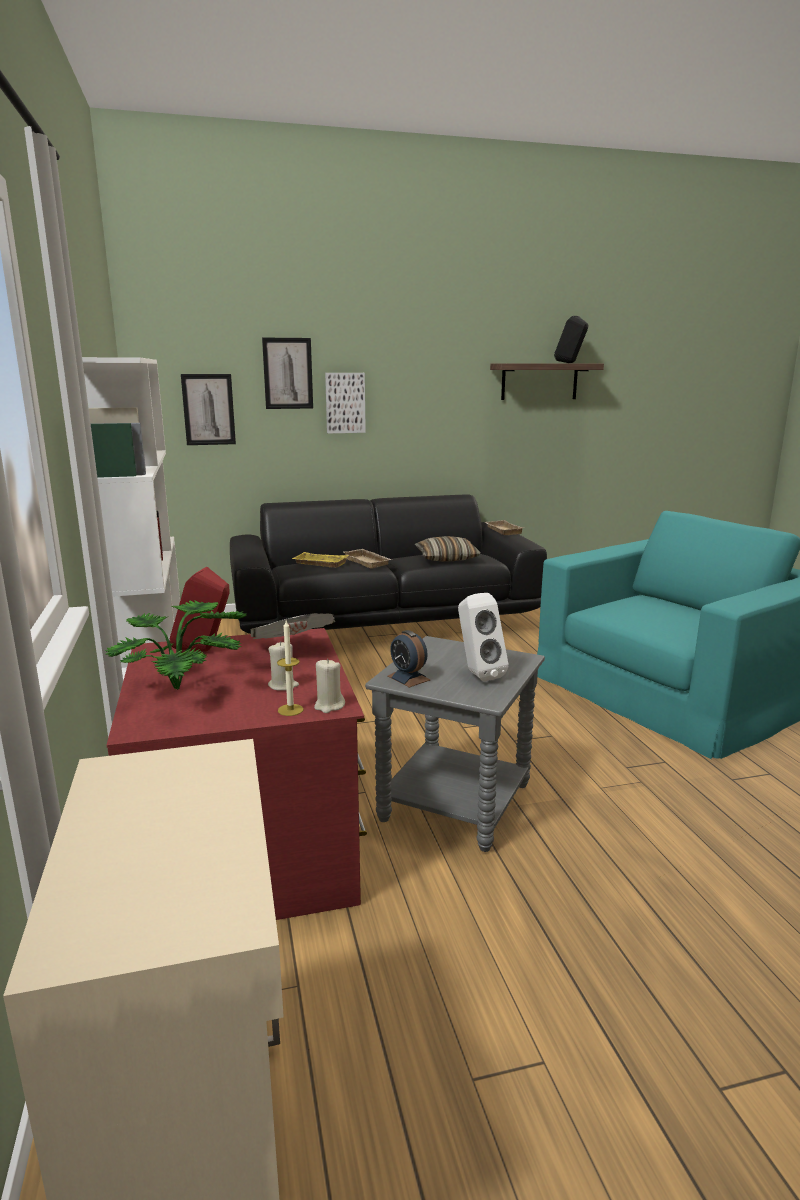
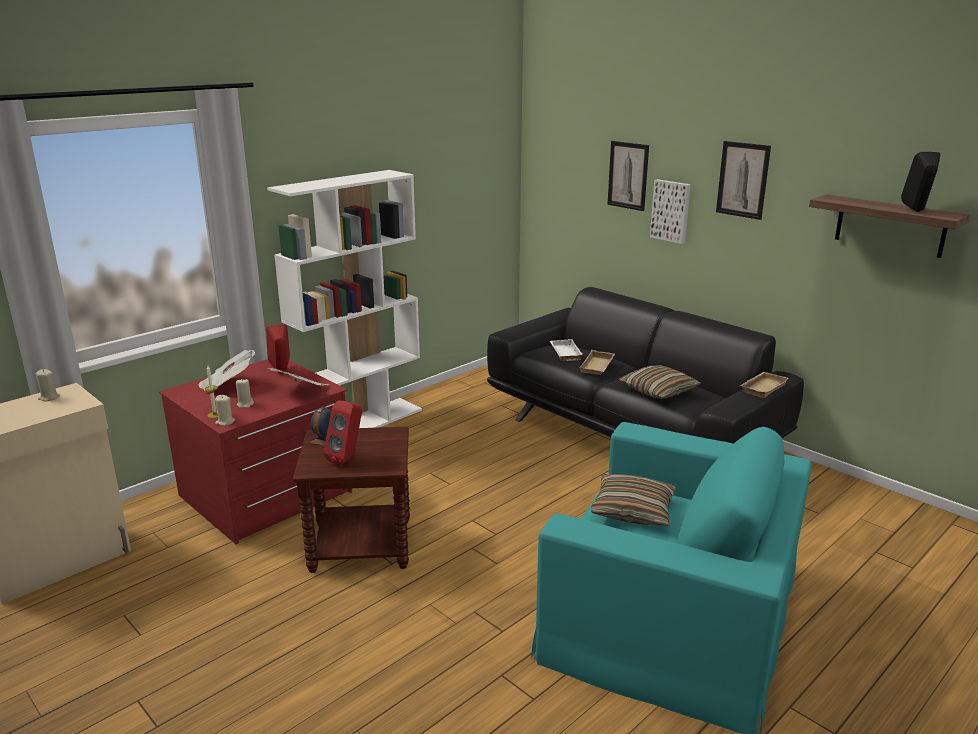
camera: 60 degrees right, 5 degrees up
potted plant [105,600,246,690] -> newspaper [198,350,255,393]
picture [181,374,236,445] -> picture moved to [716,141,771,220]
yellow tray [292,552,348,568] -> white tray [550,339,582,361]
grey side table [365,636,545,852] -> brown side table [293,427,410,573]
white speaker [458,593,509,682] -> red speaker [324,400,362,465]
none -> beige candle [36,369,60,401]
none -> pillow [591,474,676,526]

